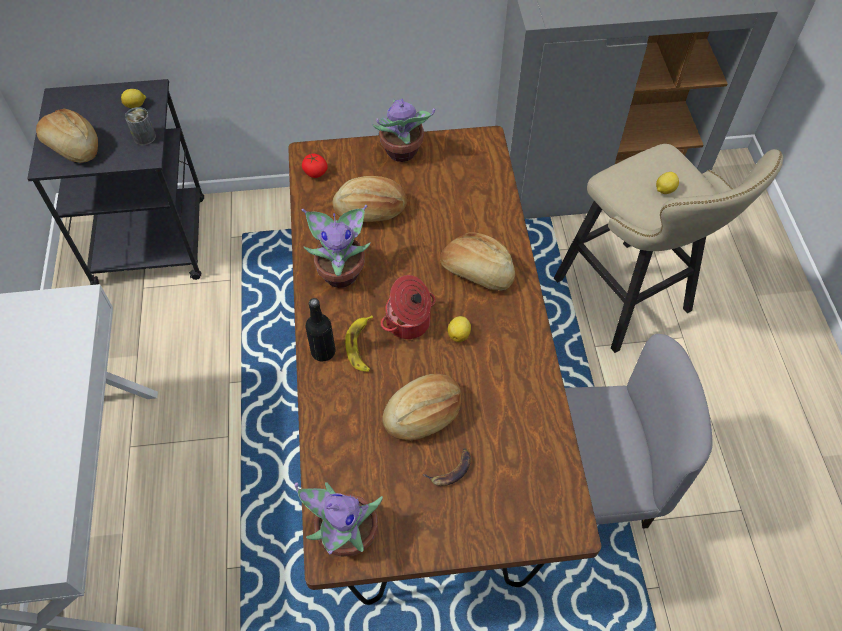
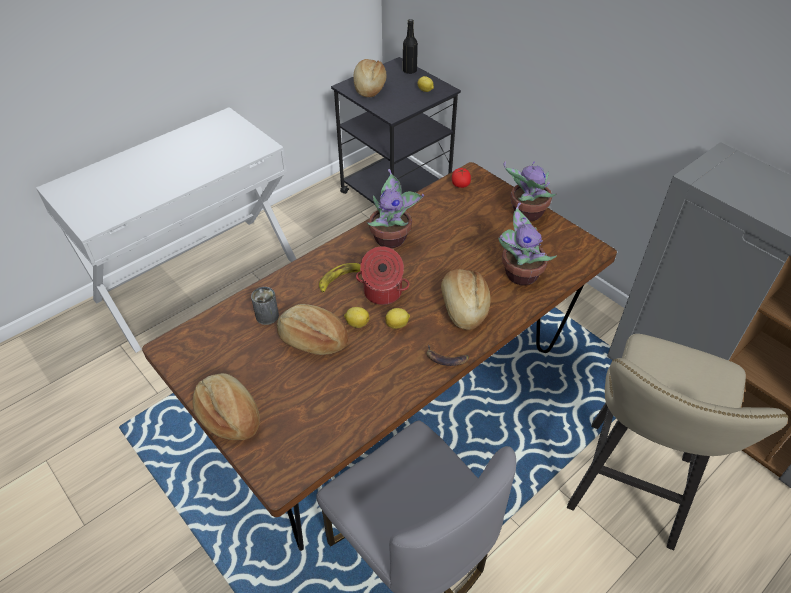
camera: 55 degrees right, 10 degrees down
can [125,107,156,145] -> can moved to [251,287,279,325]
potted plant [295,482,383,557] -> potted plant moved to [498,202,557,286]
black bottle [305,298,335,362] -> black bottle moved to [403,19,418,74]
bread [333,176,407,222] -> bread moved to [193,373,260,440]
banana [422,448,471,486] -> banana moved to [427,344,469,366]
lemon [656,172,679,194] -> lemon moved to [344,307,369,328]

